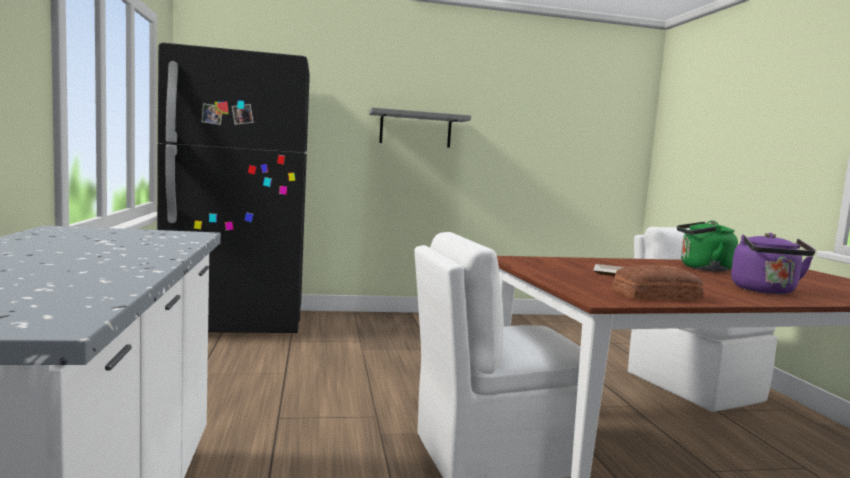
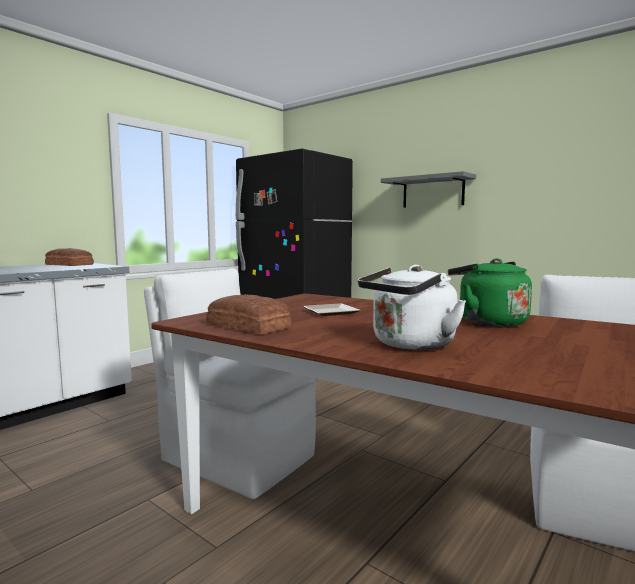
camera: 50 degrees right, 0 degrees up
purple kettle [731,233,815,294] -> white kettle [358,265,466,350]
none -> bread [45,248,94,266]

